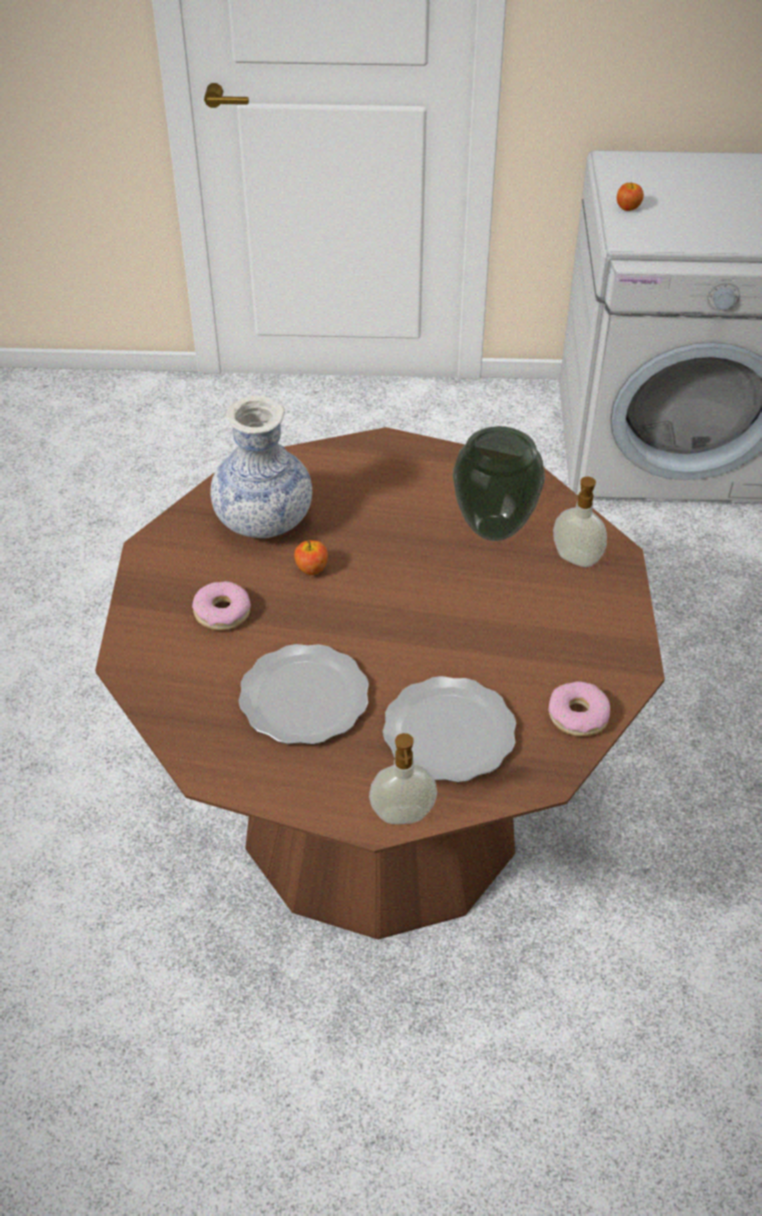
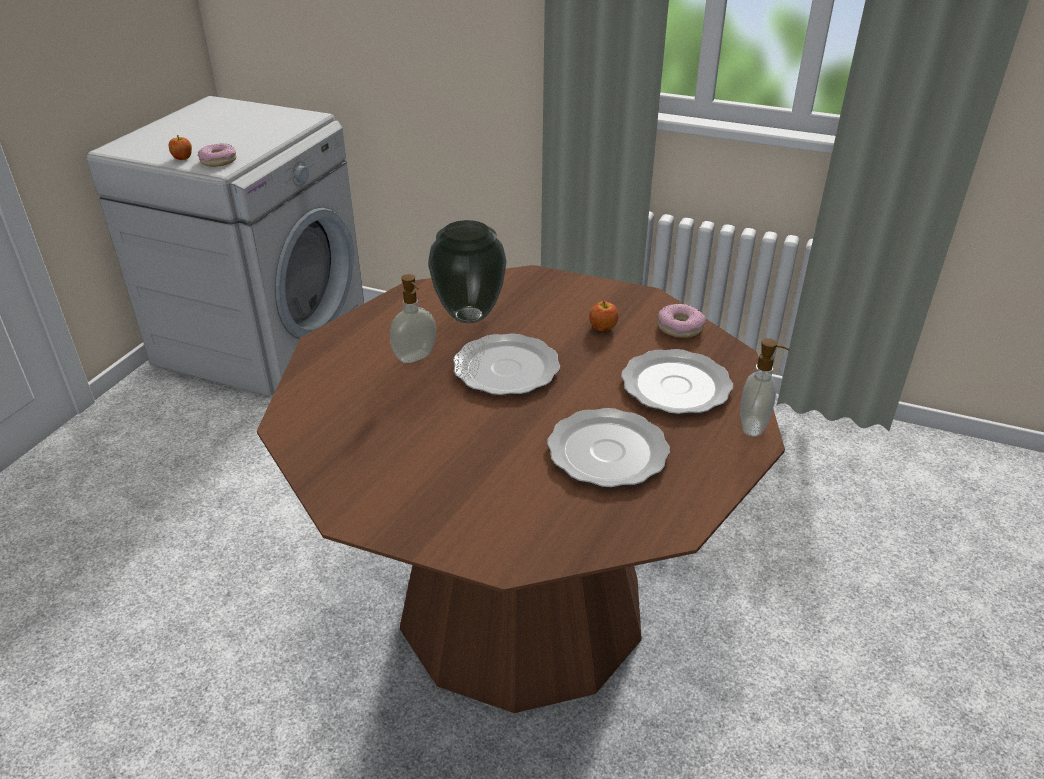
camera: 70 degrees left, 10 degrees down
donut [192,581,251,630] -> donut moved to [197,144,237,167]
vase [210,395,312,538] -> none
apple [294,540,328,575] -> apple moved to [589,301,619,331]
soap dispenser [553,477,607,567] -> soap dispenser moved to [390,274,436,363]
none -> plate [453,333,560,396]

